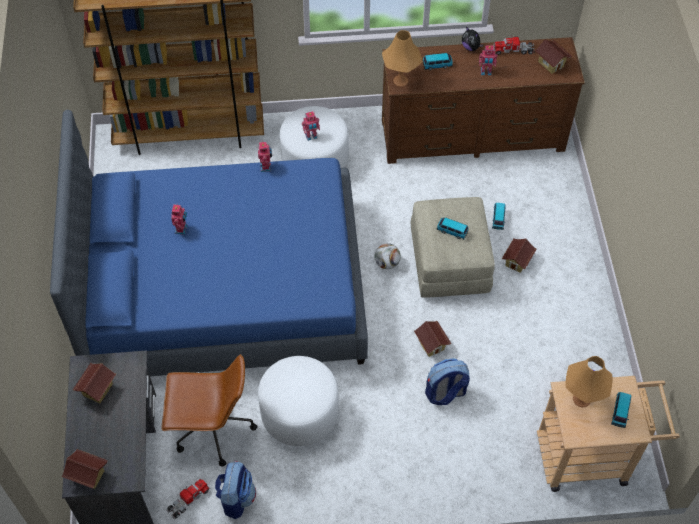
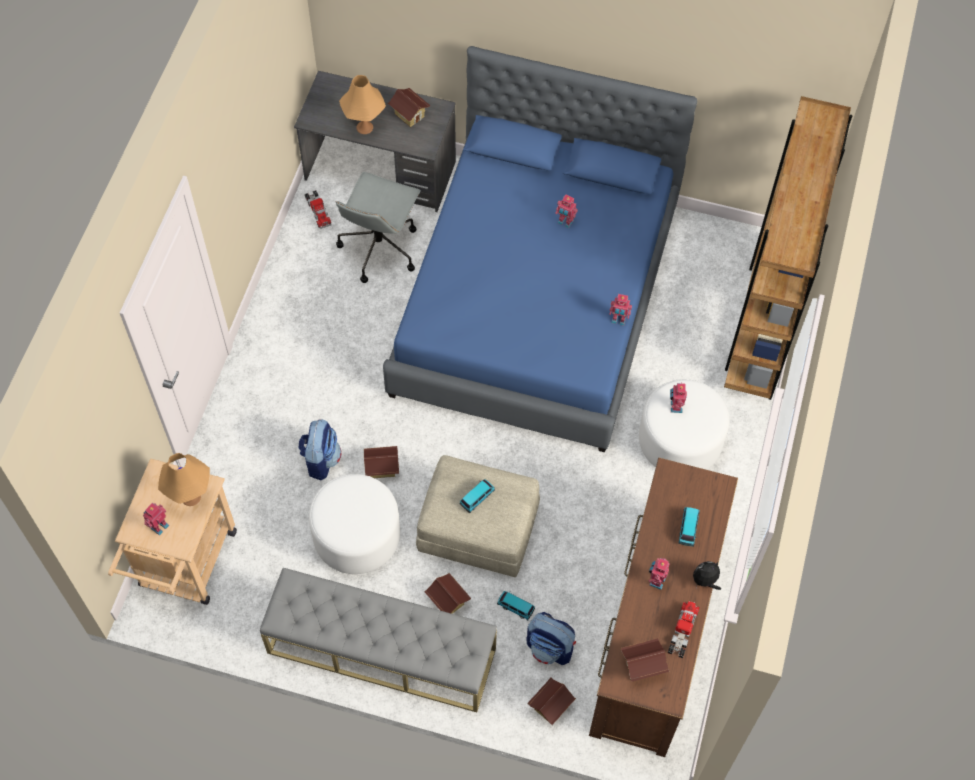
camera: 110 degrees right, 5 degrees up
toy house [61,449,108,489] -> toy house moved to [527,678,576,725]
brown office chair [162,354,257,467] -> grey office chair [336,172,421,283]
backpack [215,461,256,519] -> backpack moved to [526,612,576,665]
white ottoman [258,356,339,446] -> white ottoman moved to [309,474,400,574]
football [375,243,401,269] -> none
orange table lamp [382,30,423,87] -> orange table lamp moved to [339,75,386,134]
toy car [611,392,631,428] -> toy robot [143,503,169,536]
none -> grey bench [260,568,497,712]

